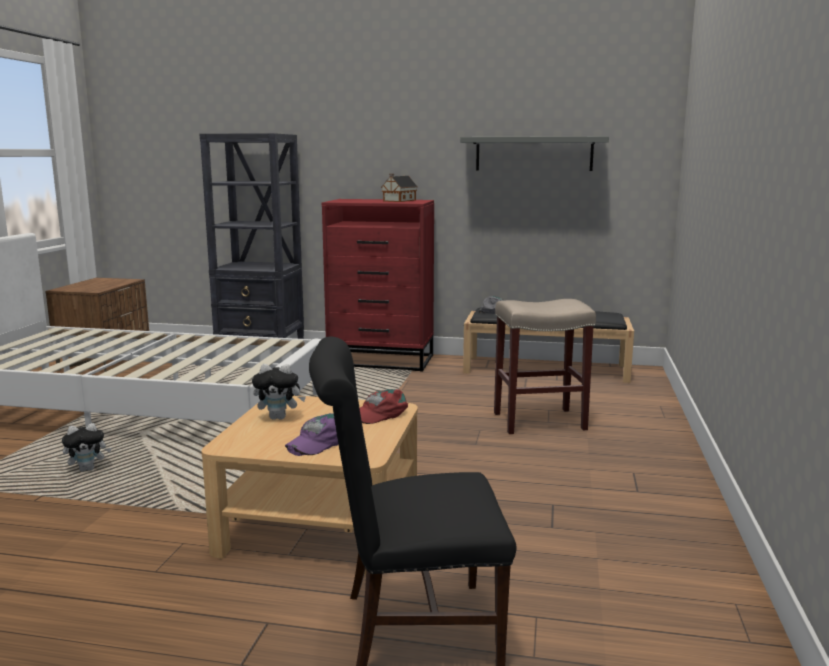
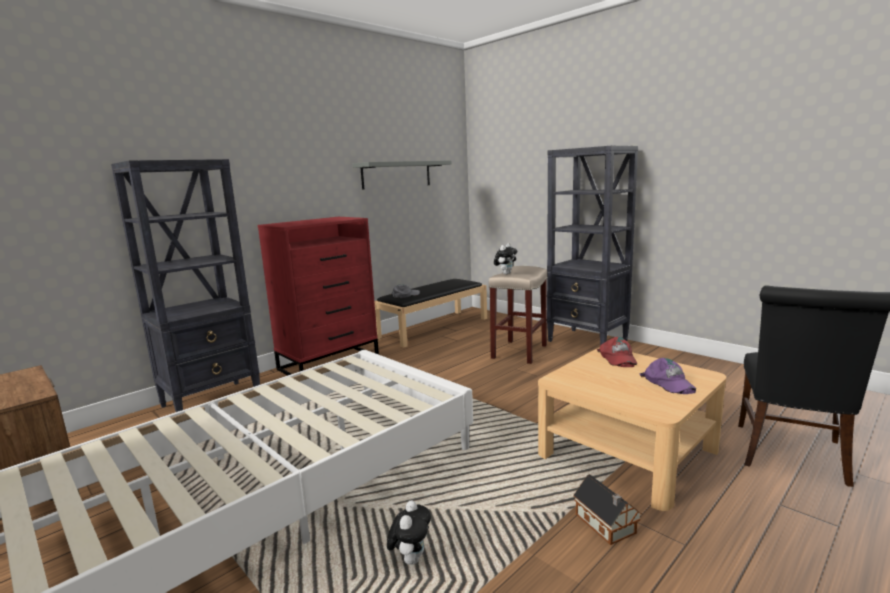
camera: 55 degrees left, 0 degrees up
plush toy [252,364,306,420] -> plush toy moved to [494,244,517,274]
toy house [381,174,418,202] -> toy house moved to [573,474,641,545]
none -> black bookcase [547,146,638,345]

